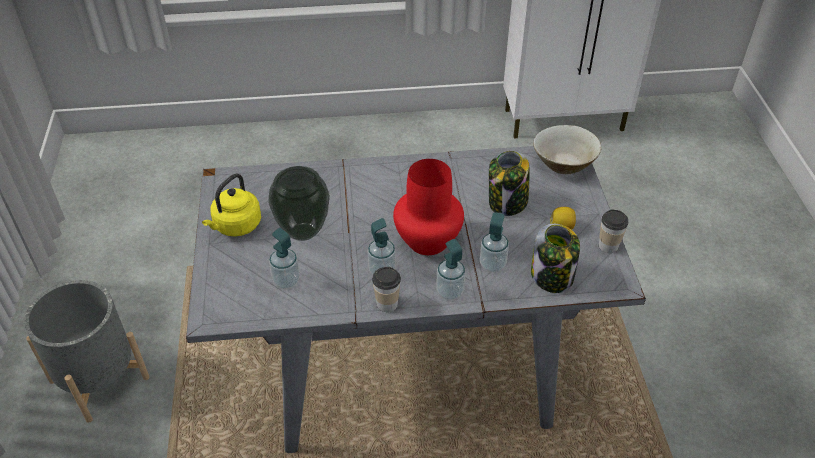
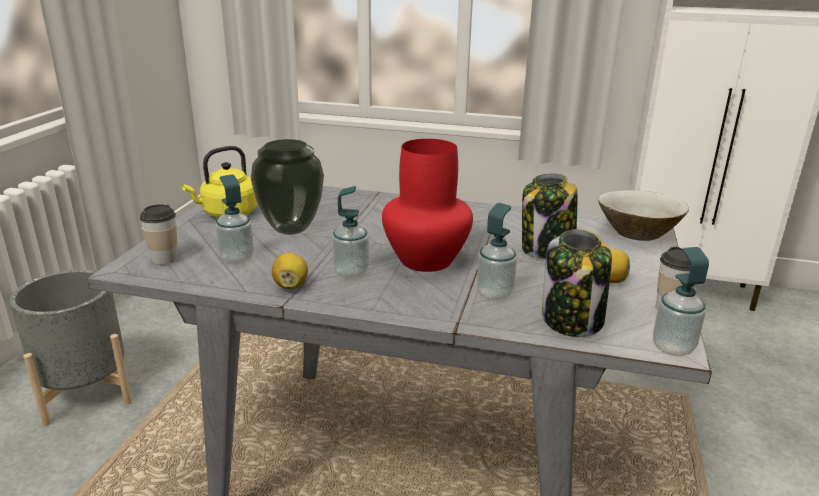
camera: 20 degrees right, 20 degrees down
cup [372,267,401,312] -> cup moved to [139,204,178,265]
soap dispenser [436,239,465,300] -> soap dispenser moved to [653,247,709,356]
none -> lemon [272,253,308,289]

